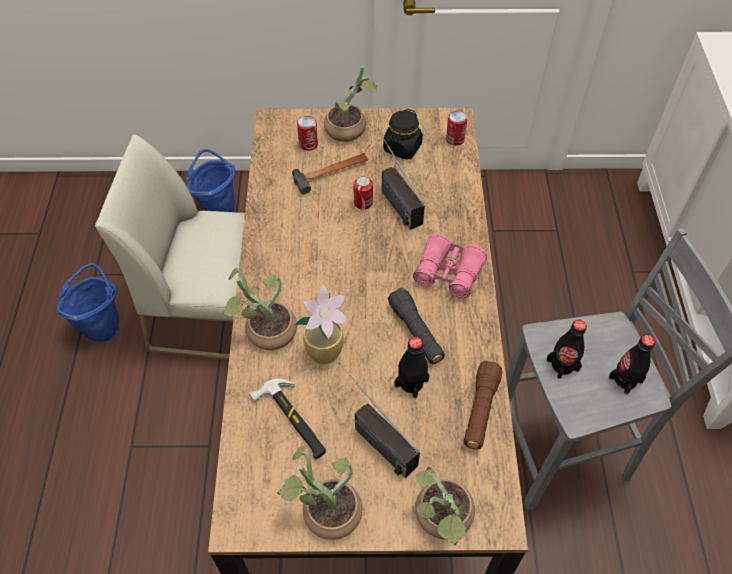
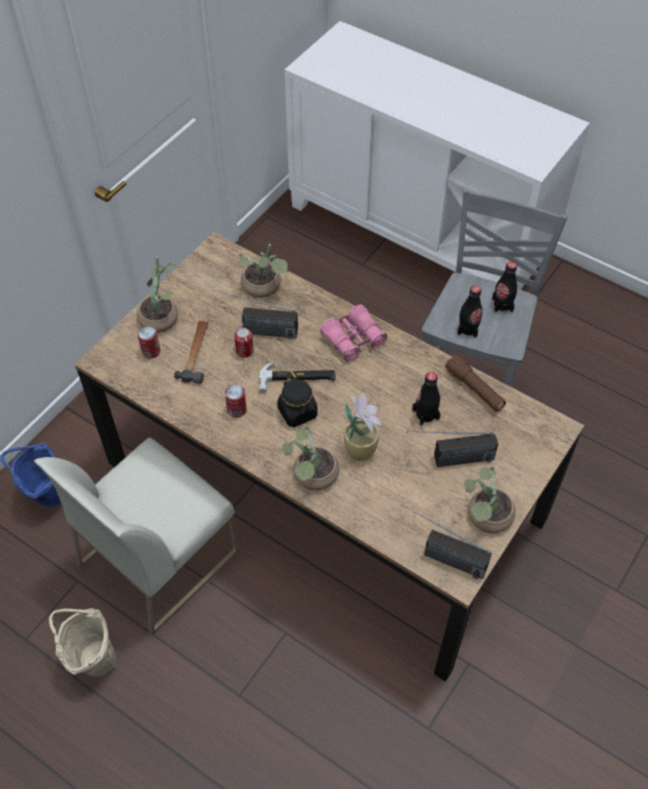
camera: 55 degrees left, 0 degrees up
blue bucket [56,263,120,343] -> beige bucket [49,608,116,677]
hammer [249,379,326,459] -> hammer moved to [259,362,335,393]
black jar [383,109,423,160] -> black jar moved to [277,377,318,427]
black flashlight [388,288,445,364] -> none
potted plant [415,467,475,545] -> potted plant moved to [238,244,288,298]
can [446,111,468,146] -> can moved to [225,384,247,418]
none -> radio [401,504,492,579]

